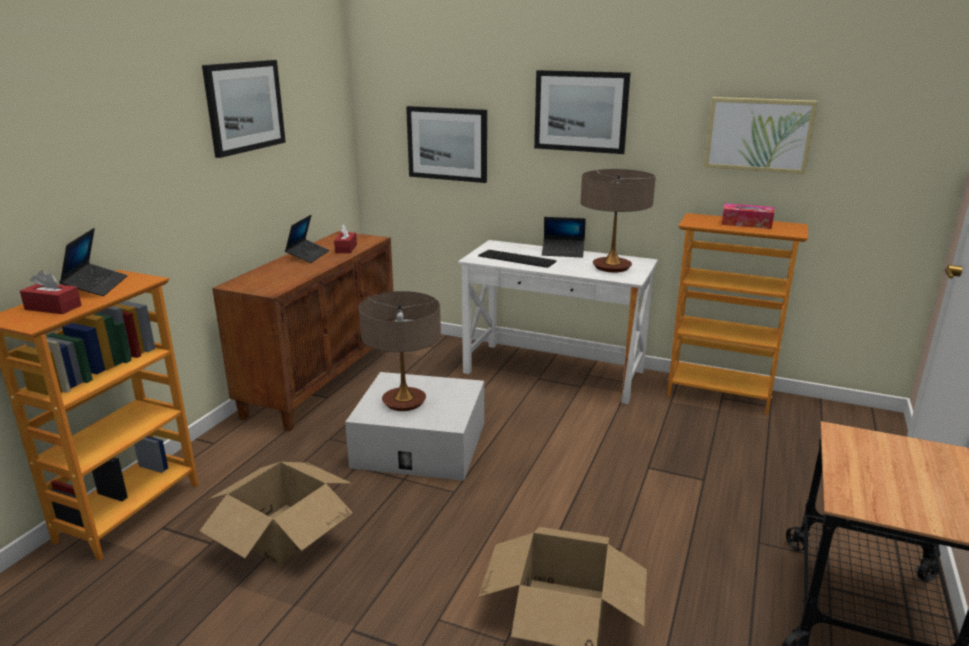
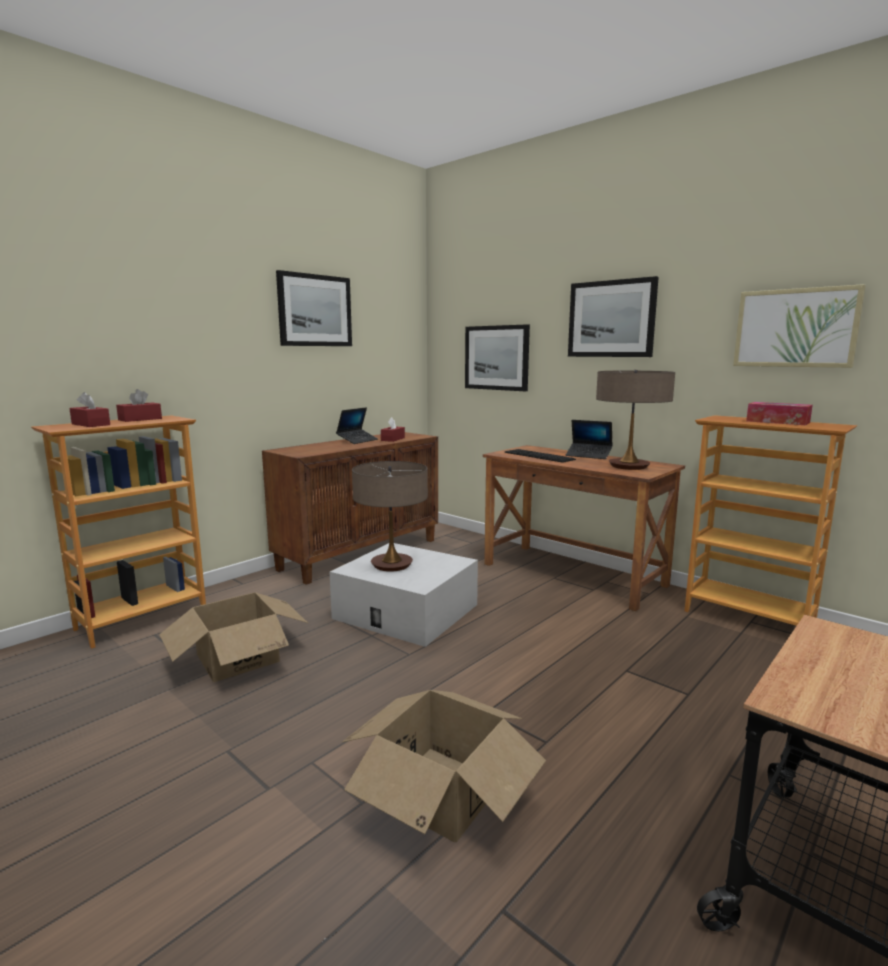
camera: 20 degrees right, 10 degrees down
laptop [59,228,128,296] -> red tissue box [116,389,162,422]
white desk [458,240,658,404] -> brown desk [483,445,685,611]

